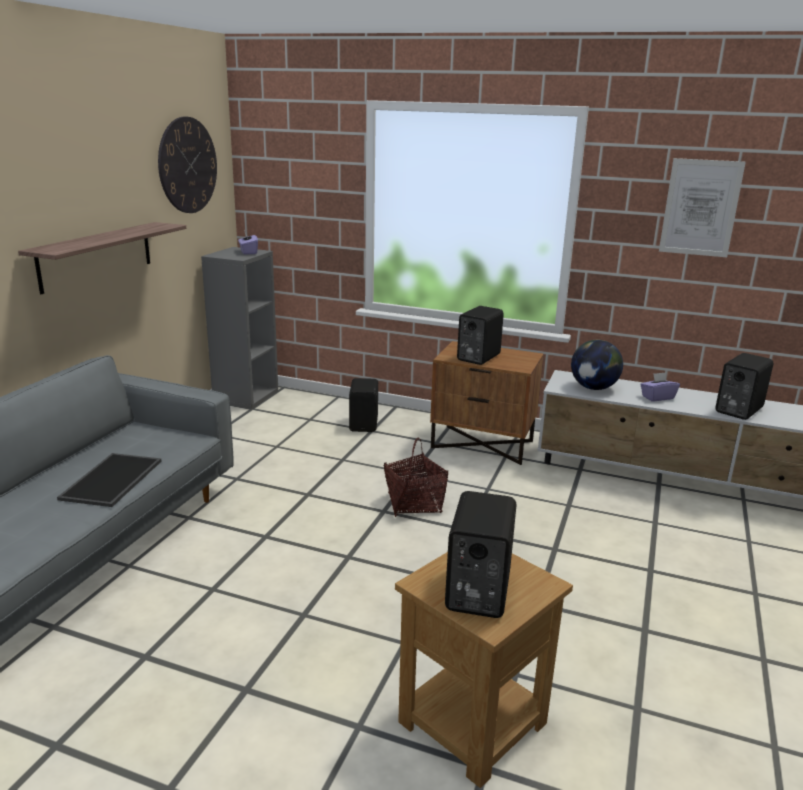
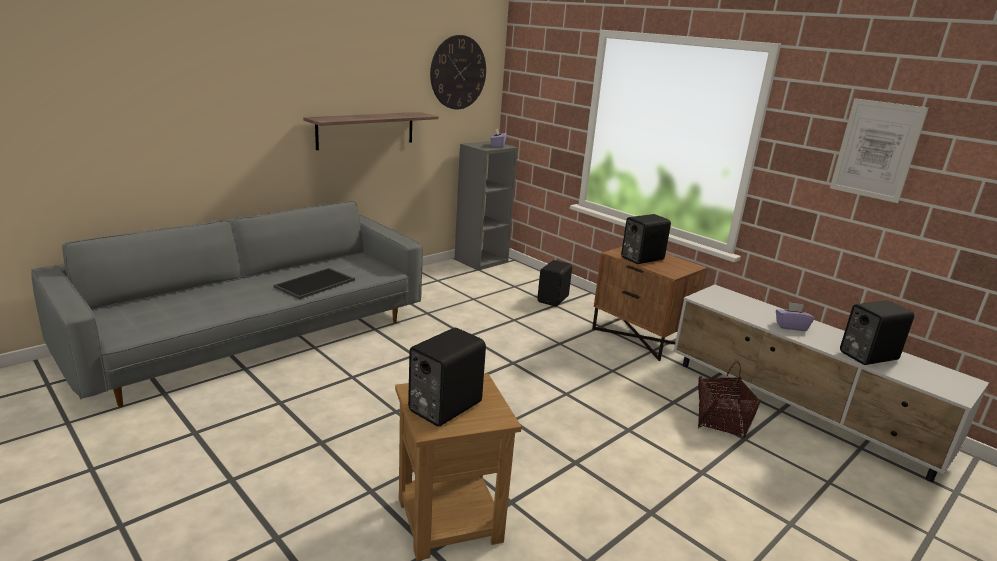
camera: 25 degrees right, 0 degrees up
basket [384,438,448,517] -> basket moved to [698,361,760,438]
globe [571,340,623,390] -> none

